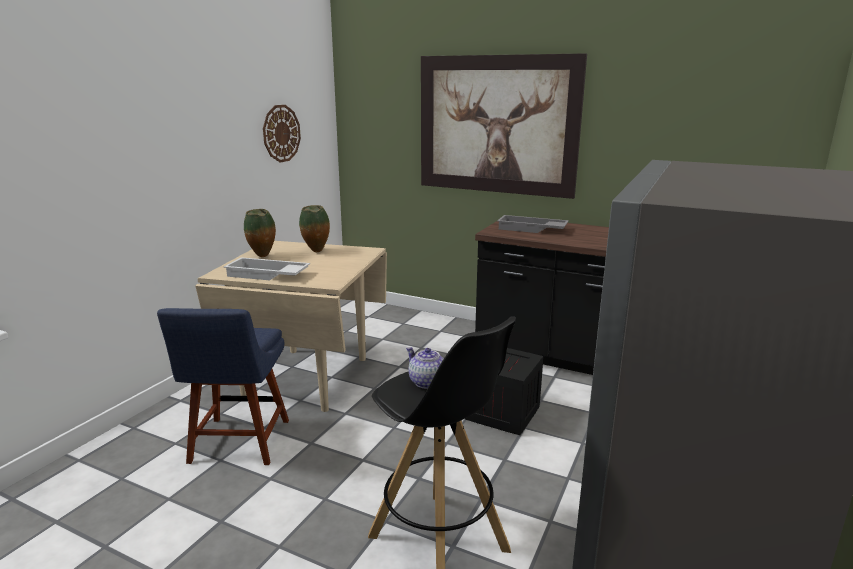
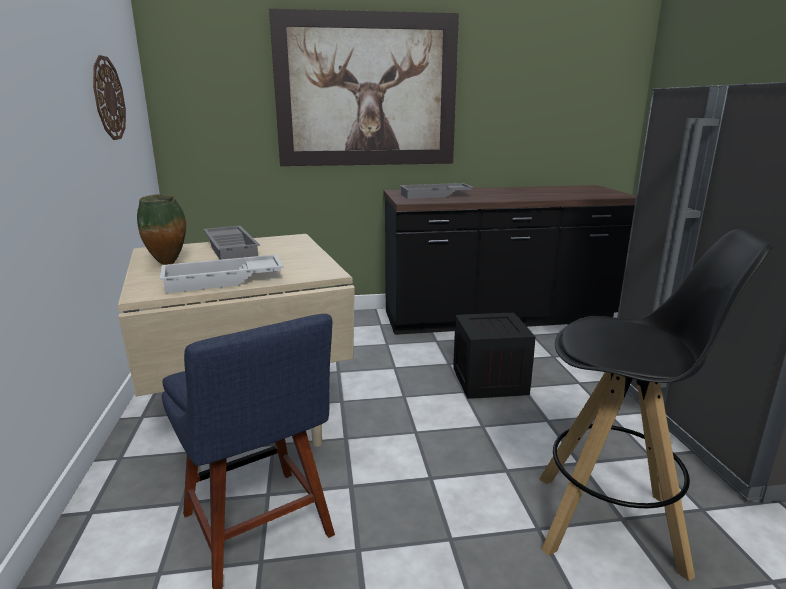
camera: 35 degrees left, 0 degrees up
vase [299,205,330,252] -> grey tray [203,226,260,260]
teapot [406,347,444,389] -> none

